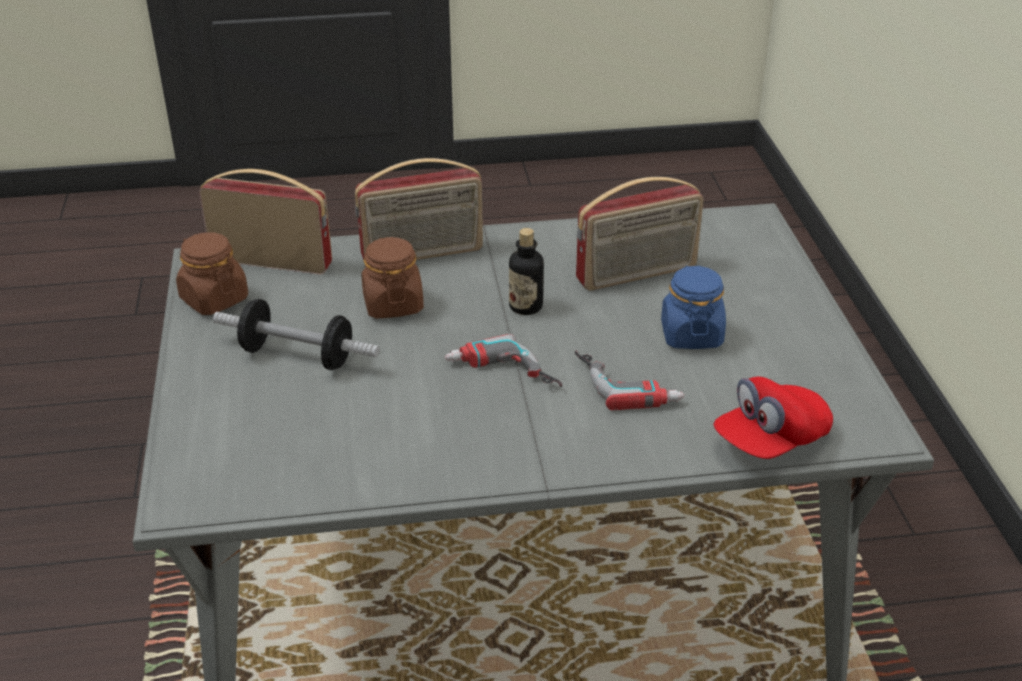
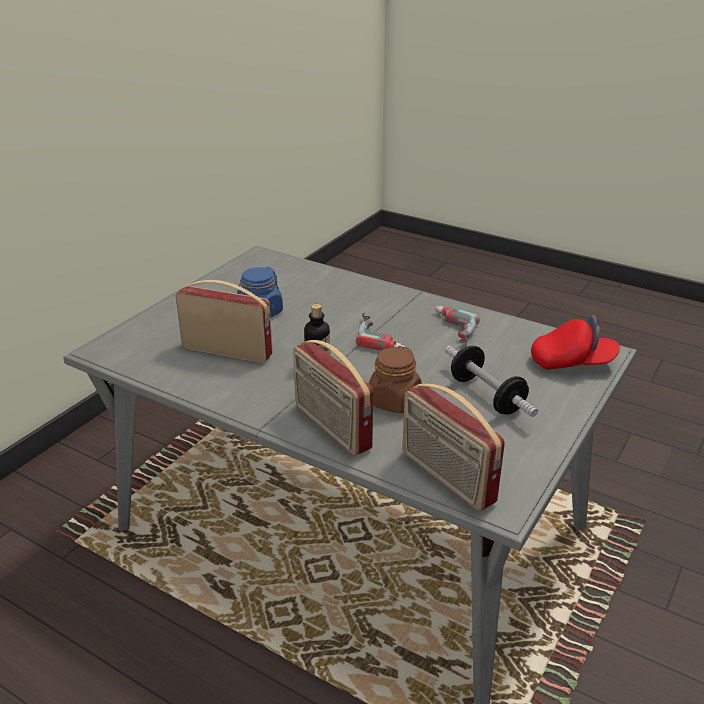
camera: 140 degrees left, 5 degrees down
brown jar [176,232,248,315] -> none
radio [355,158,483,260] -> radio turned 150 degrees counterclockwise [293,340,373,455]
power drill [575,350,684,410] -> power drill moved to [435,306,480,348]
red cap [714,377,833,459] -> red cap moved to [531,315,620,370]

